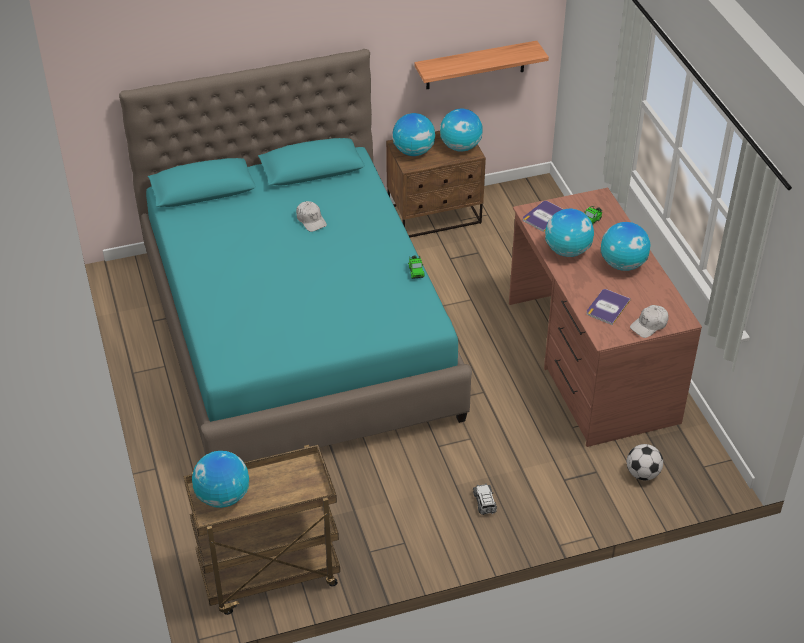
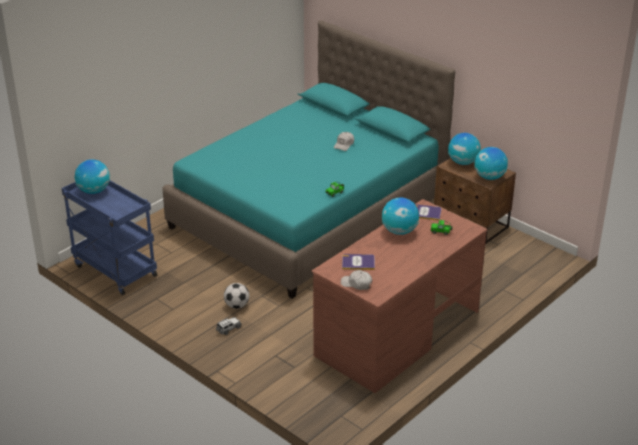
camera: 60 degrees right, 10 degrees down
brown cart [184,445,340,615] -> blue cart [61,180,157,295]
shelf [414,41,549,89] -> none
globe [601,222,650,271] -> none
football [627,444,663,480] -> football moved to [224,283,249,309]

